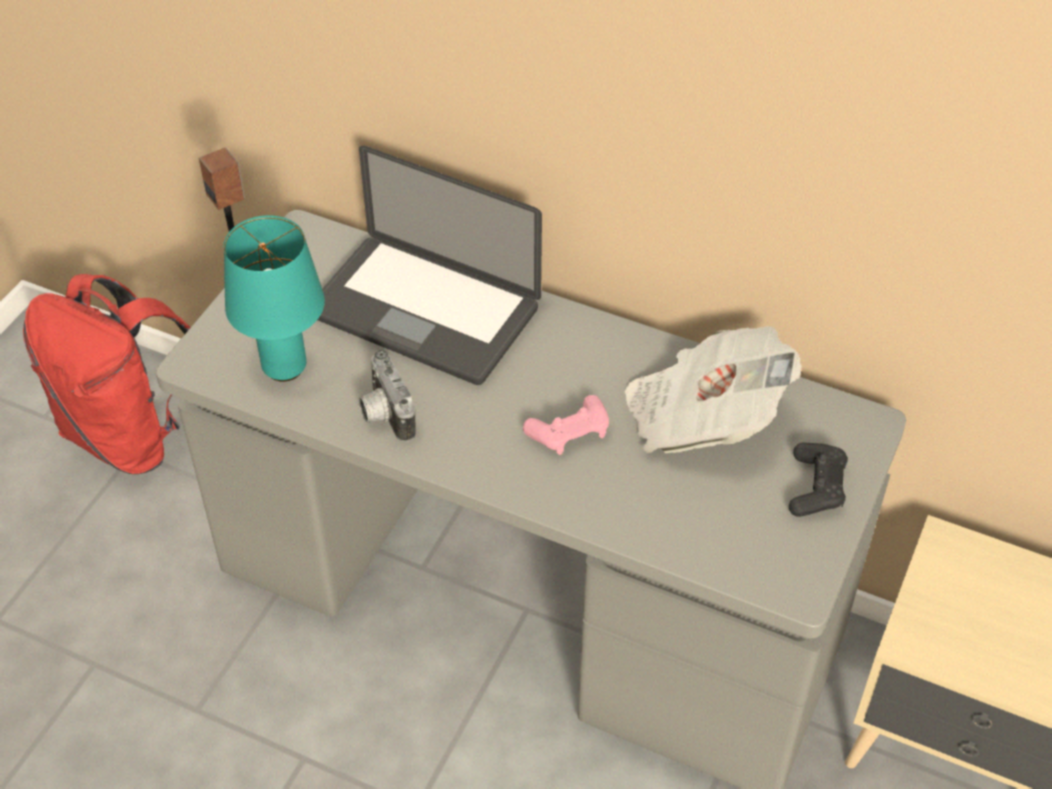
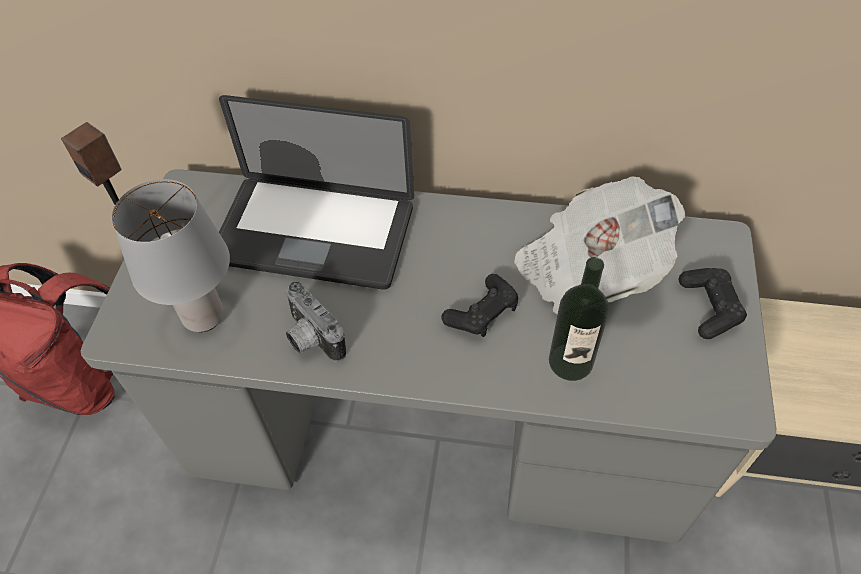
camera: 15 degrees left, 5 degrees up
turquoise table lamp [224,215,325,381] -> grey table lamp [112,179,230,332]
pink game controller [523,395,609,455] -> black game controller [441,274,518,337]
none -> bottle [549,257,609,381]

